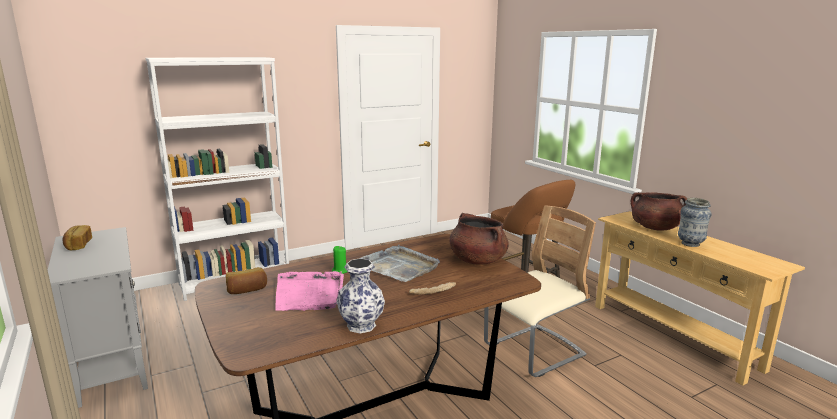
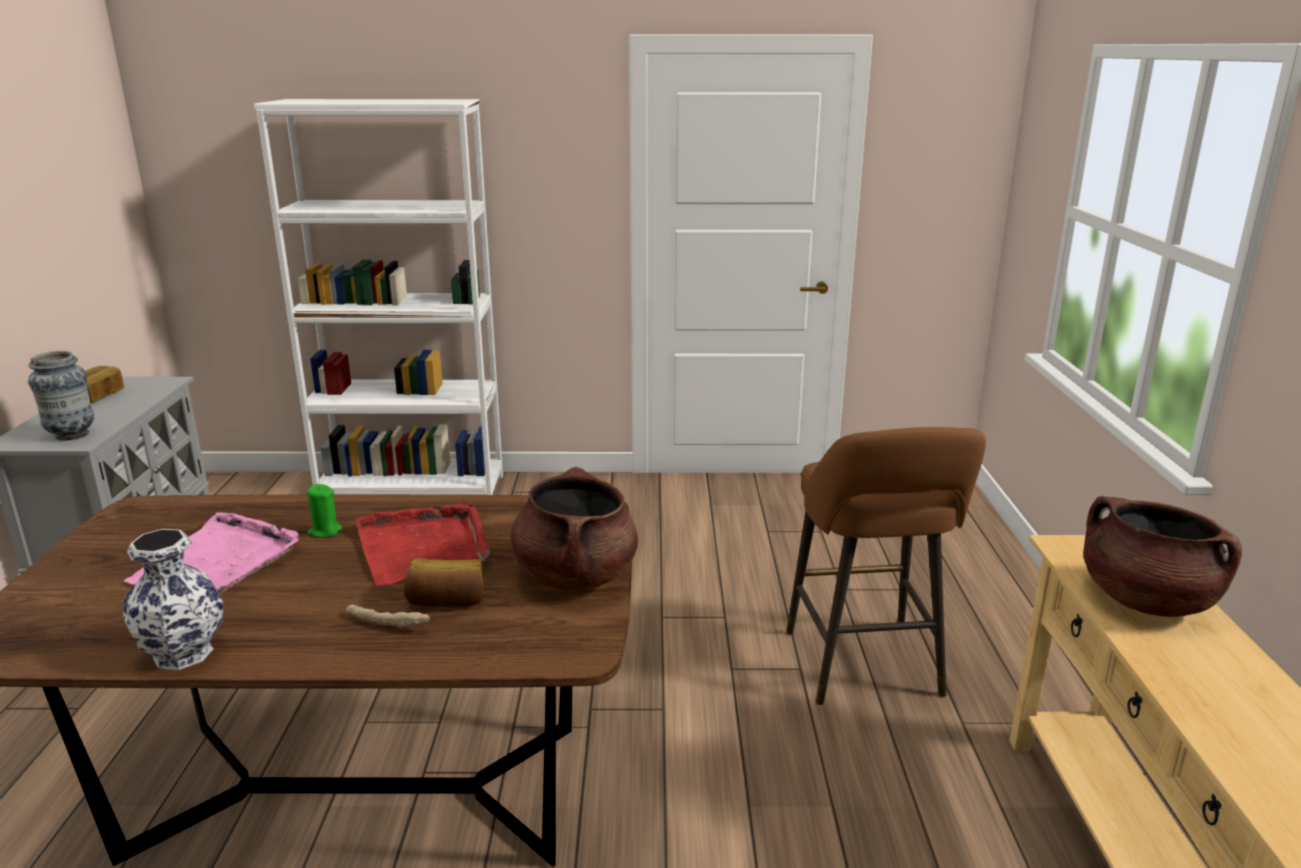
camera: 30 degrees right, 5 degrees up
bread [226,267,267,294] -> bread moved to [403,558,484,607]
grey tray [359,245,440,282] -> red tray [356,503,490,586]
beige chair [484,206,596,377] -> none
vase [678,198,712,247] -> vase moved to [28,351,94,441]

